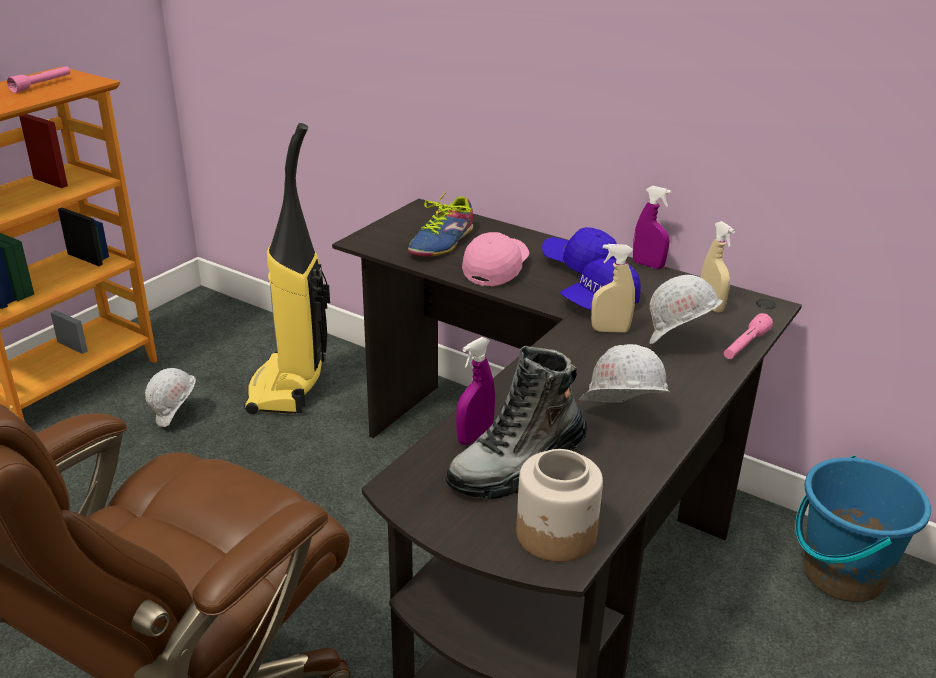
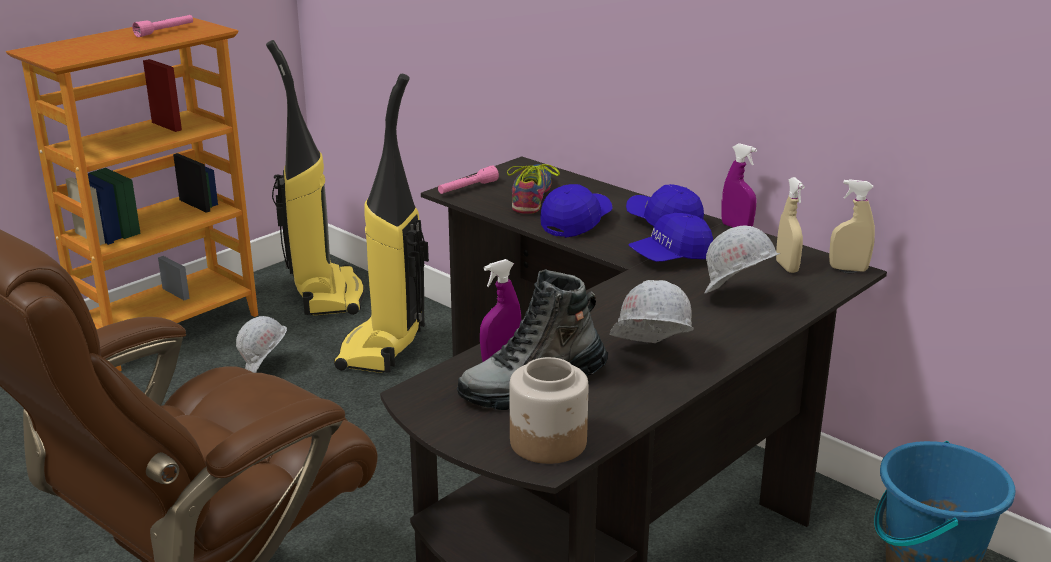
camera: 10 degrees right, 5 degrees down
shoe [408,190,473,257] -> shoe turned 150 degrees clockwise [507,164,560,214]
pink cap [462,232,529,287] -> blue cap [540,184,613,238]
beige spray bottle [591,244,635,332] -> beige spray bottle moved to [829,179,875,271]
pink flashlight [724,313,773,359] -> pink flashlight moved to [438,165,499,194]
none -> vacuum cleaner [266,40,365,315]

